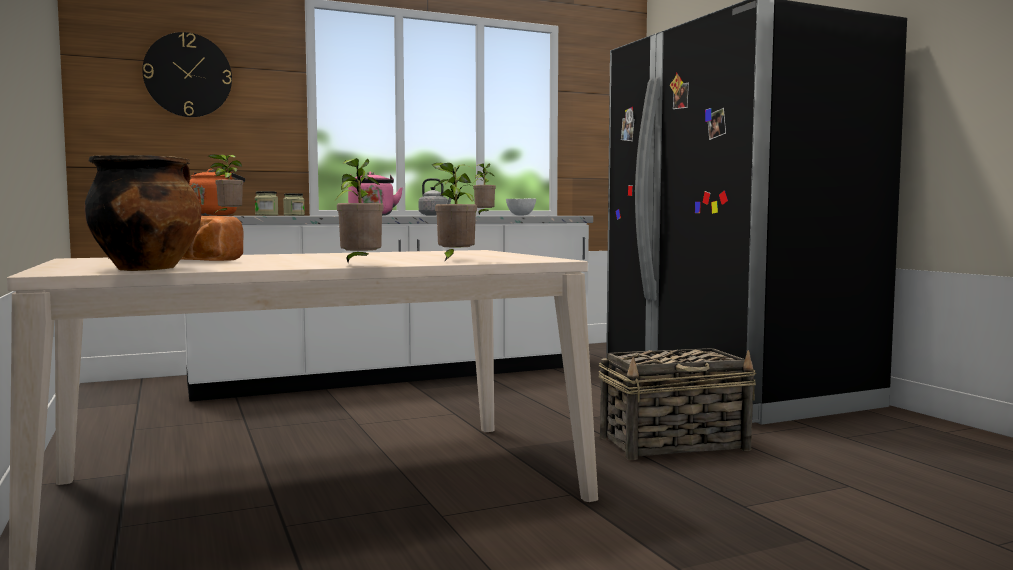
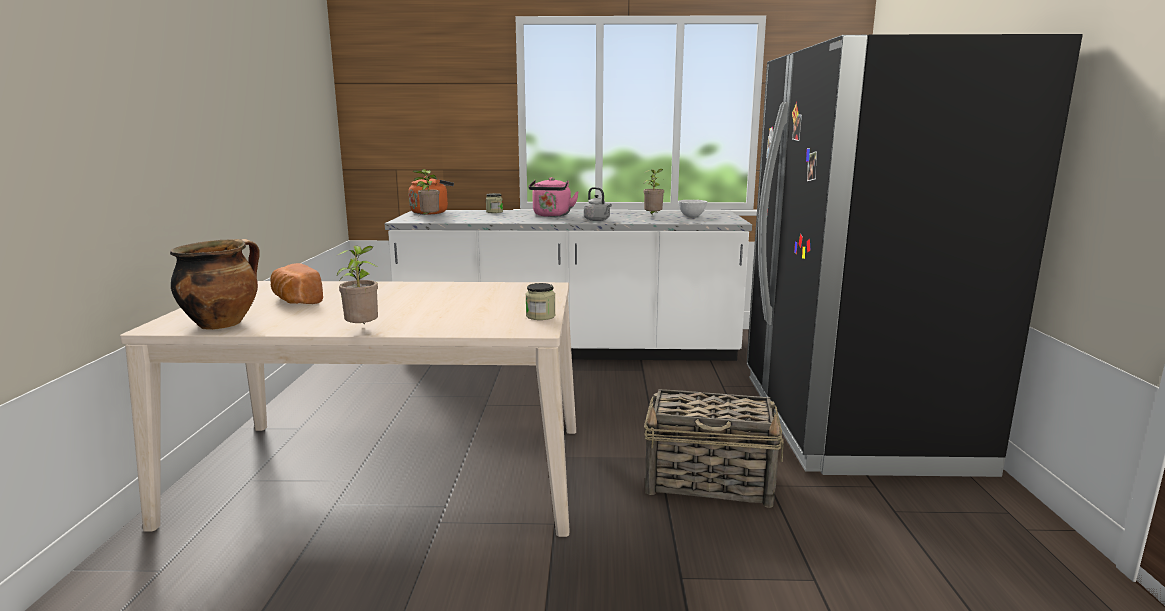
camera: 25 degrees right, 10 degrees up
wall clock [142,32,232,117] -> none
jar [255,191,278,216] -> jar moved to [525,283,556,320]
potted plant [432,163,478,262] -> none

